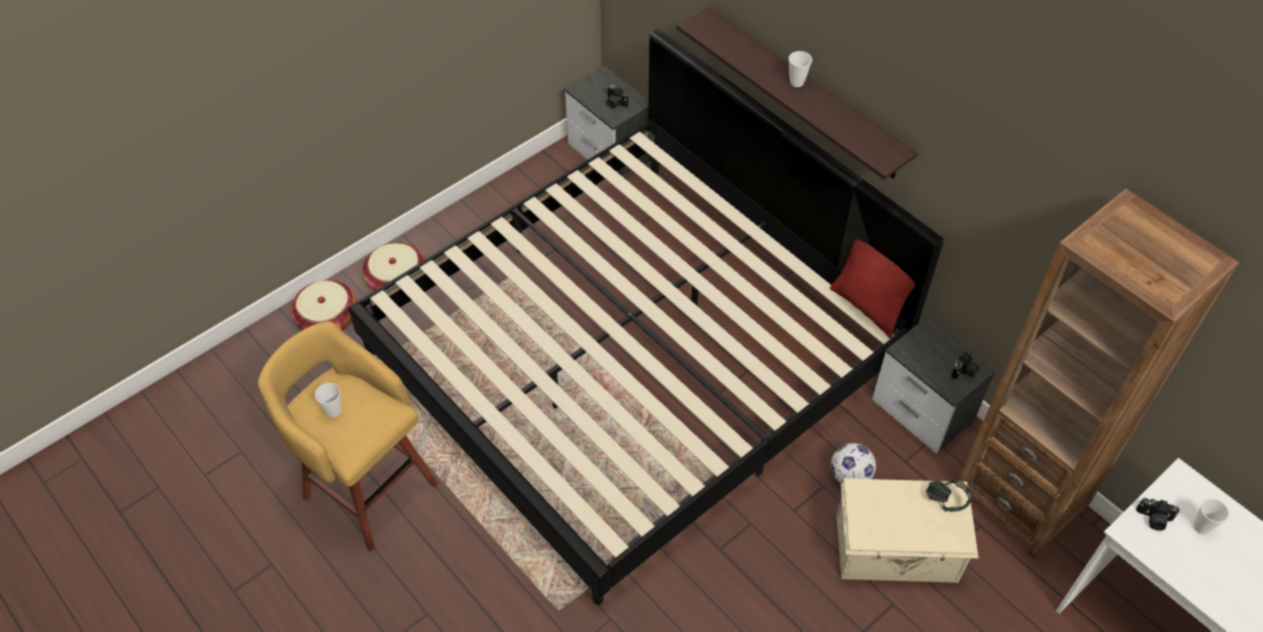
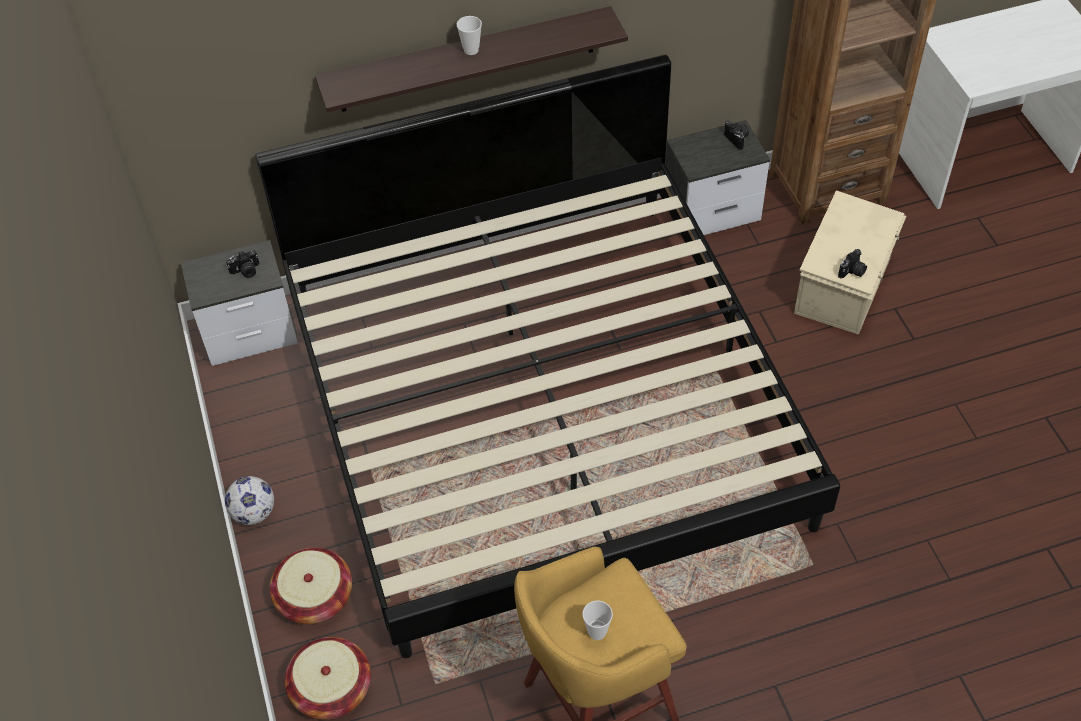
camera: 65 degrees left, 0 degrees up
red pillow [830,240,915,338] -> none
football [831,443,876,483] -> football moved to [225,476,274,525]
headphones [926,478,972,512] -> none
camera [1136,498,1179,531] -> camera moved to [838,249,867,278]
cup [1193,498,1229,534] -> none

